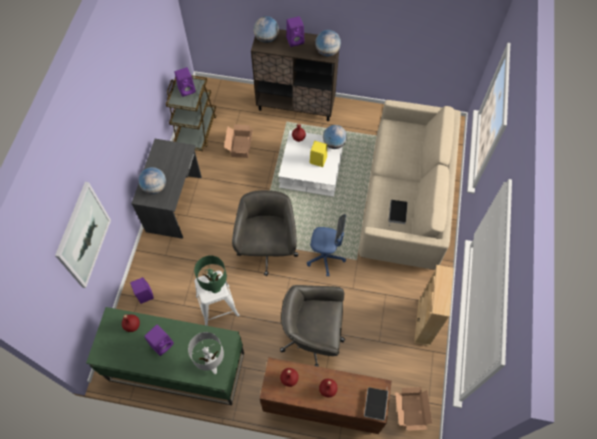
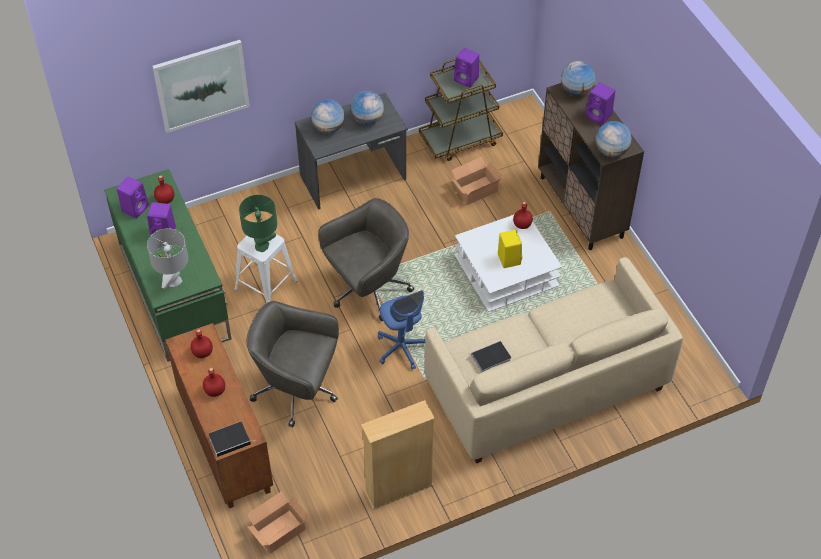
camera: 55 degrees right, 10 degrees down
purple speaker [130,277,154,304] -> purple speaker moved to [117,177,149,218]
grey office chair [280,285,345,367] -> grey office chair turned 45 degrees counterclockwise [246,301,339,427]
globe [323,125,347,149] -> globe moved to [351,91,384,125]

